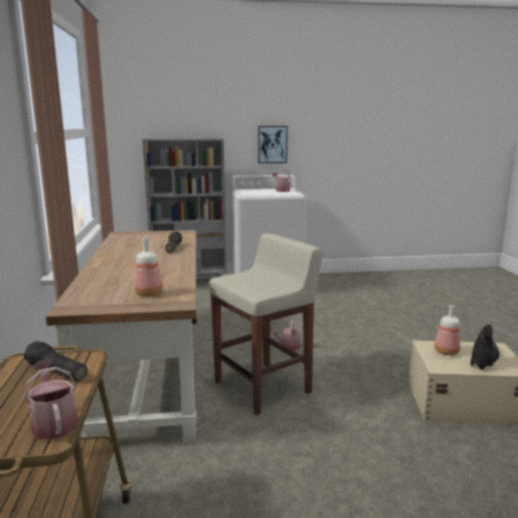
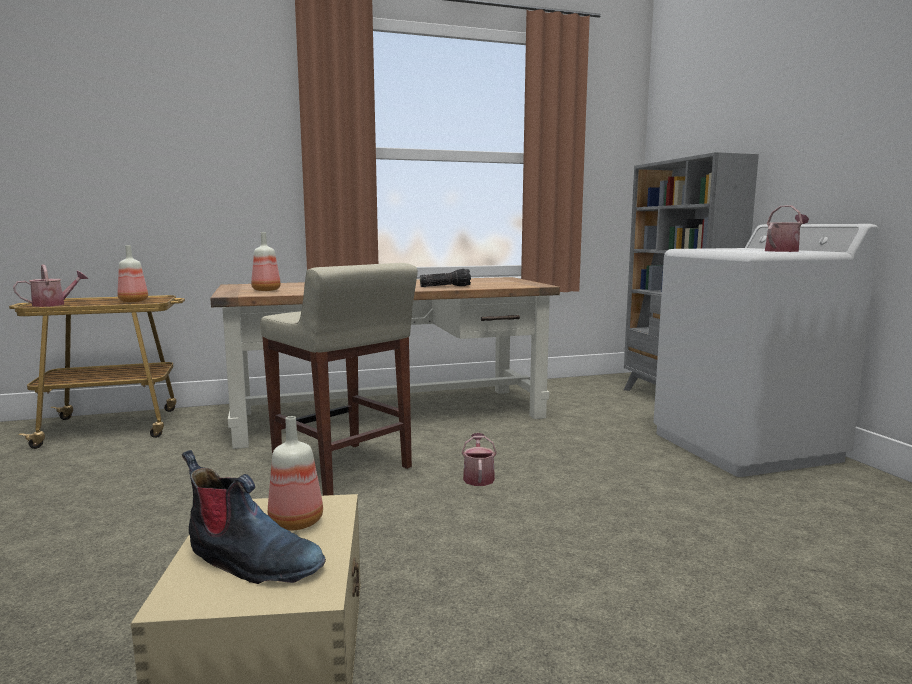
camera: 80 degrees right, 5 degrees down
flashlight [24,341,87,381] -> bottle [118,245,148,302]
picture [258,126,288,163] -> none

